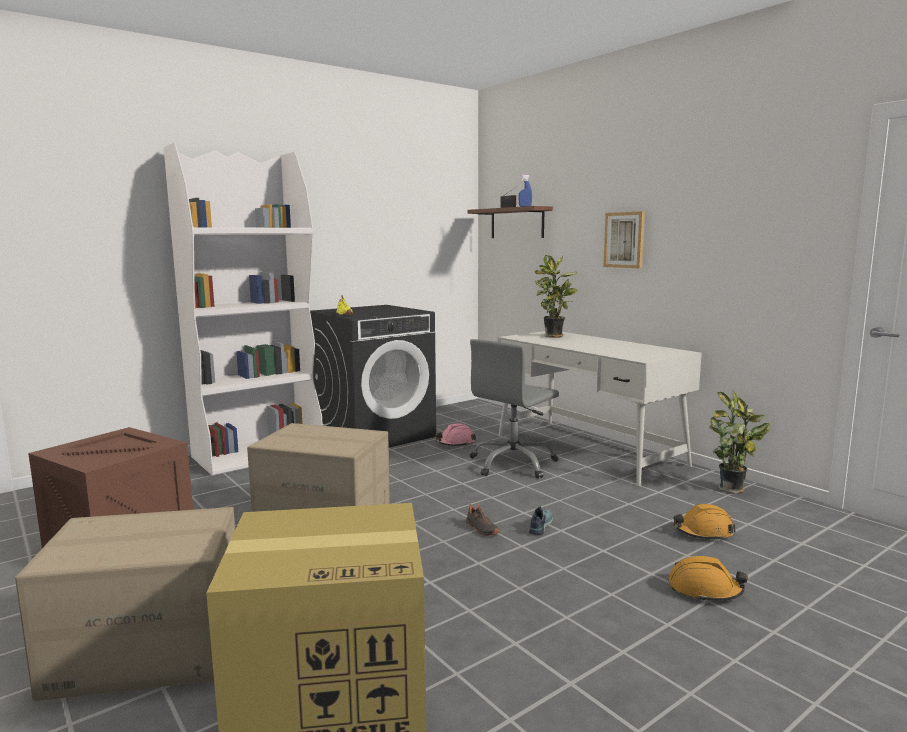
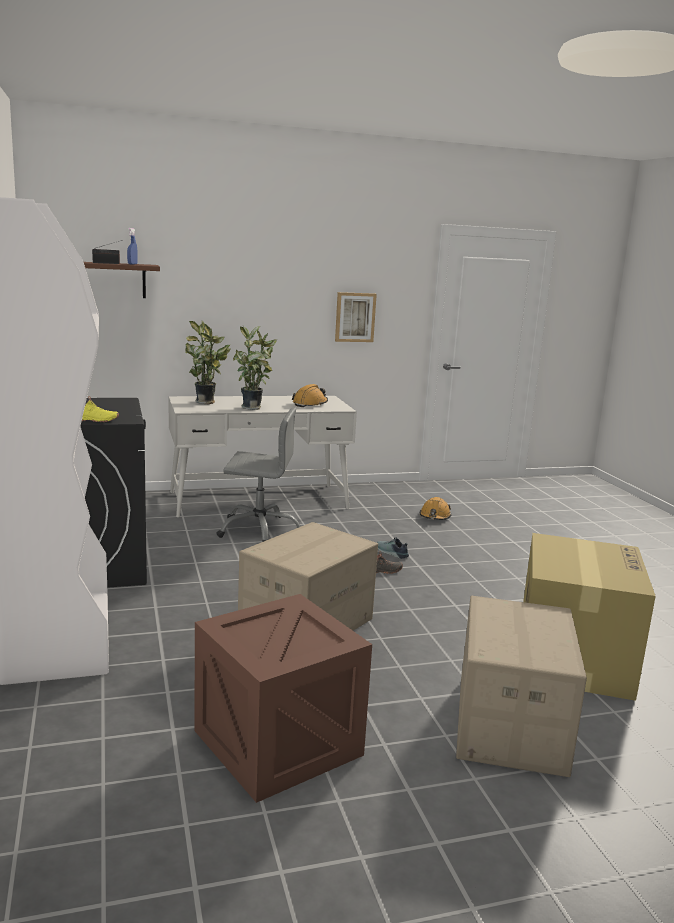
camera: 70 degrees left, 5 degrees up
pink hard hat [436,423,476,446] -> none
grey office chair [470,339,559,478] -> grey office chair turned 60 degrees counterclockwise [216,407,301,542]
picture [604,211,645,268] -> picture moved to [335,292,377,342]
orange hard hat [669,556,748,602] -> orange hard hat moved to [292,384,328,407]
potted plant [709,390,771,494] -> potted plant moved to [233,326,277,410]

